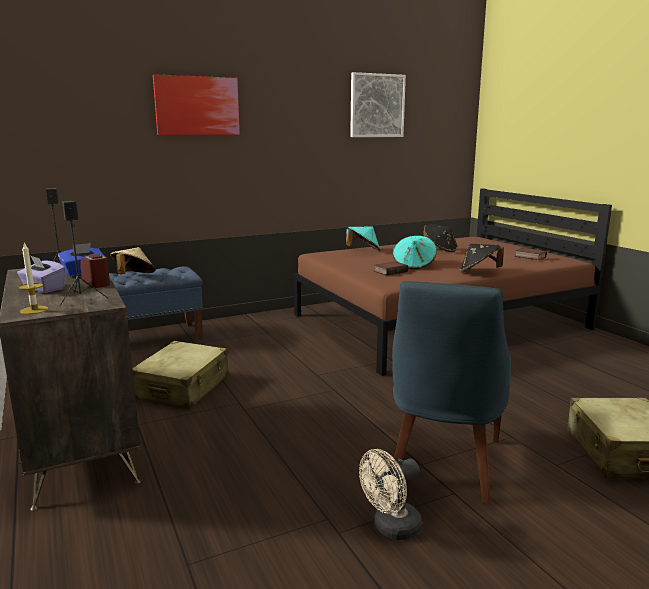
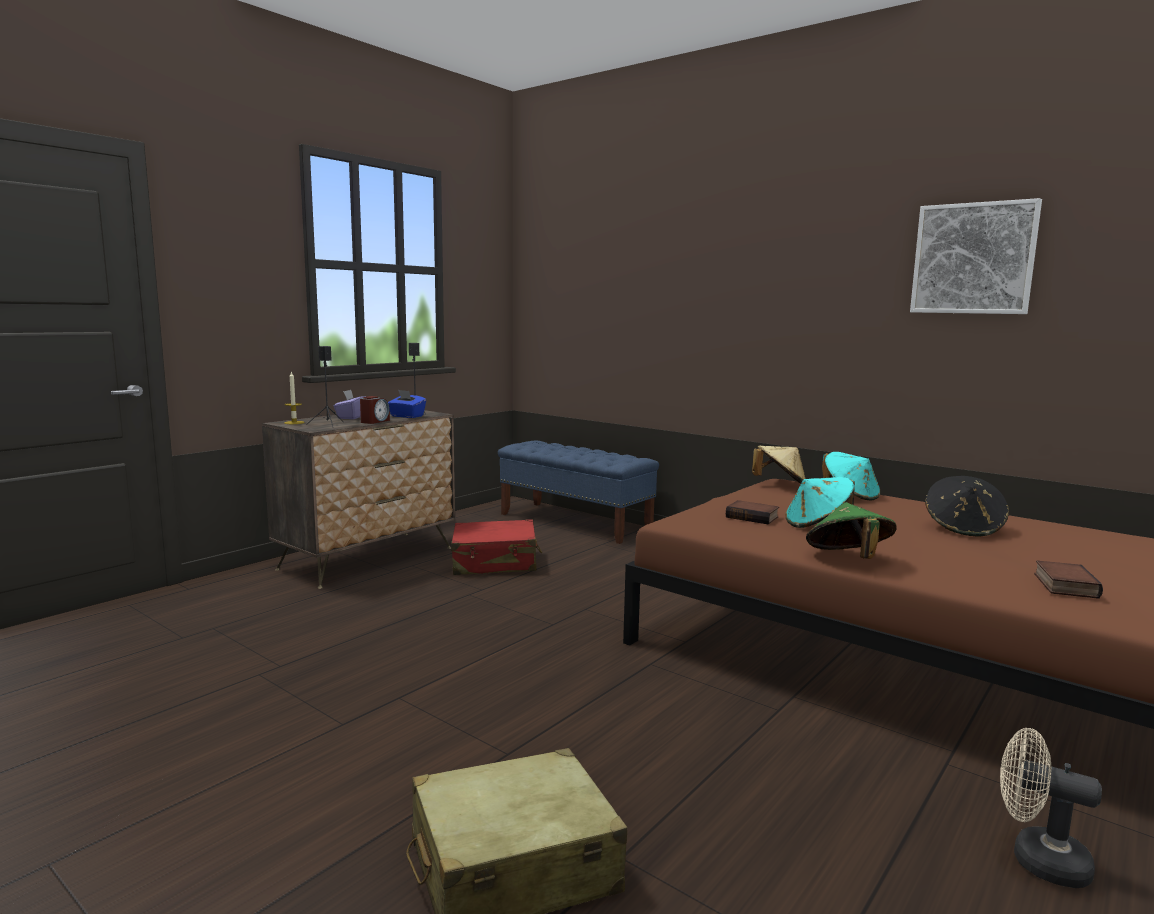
camera: 65 degrees right, 5 degrees down
beige hat [110,247,156,275] -> beige hat moved to [752,445,806,484]
beige suitcase [132,341,229,409] -> red suitcase [451,519,542,575]
picture [153,74,240,135] -> none
beige fan [359,449,422,540] -> beige fan moved to [1000,728,1102,888]
blue chair [392,281,511,503] -> none
black hat [460,244,504,273] -> green hat [806,502,897,559]

